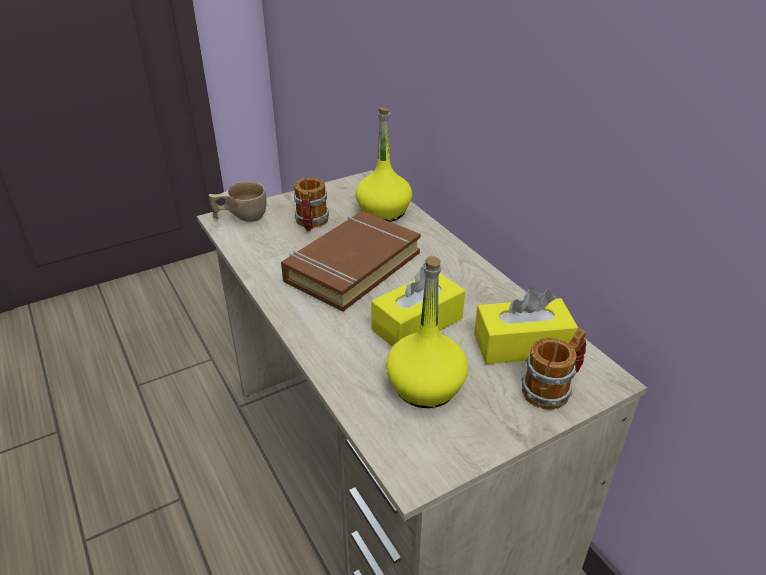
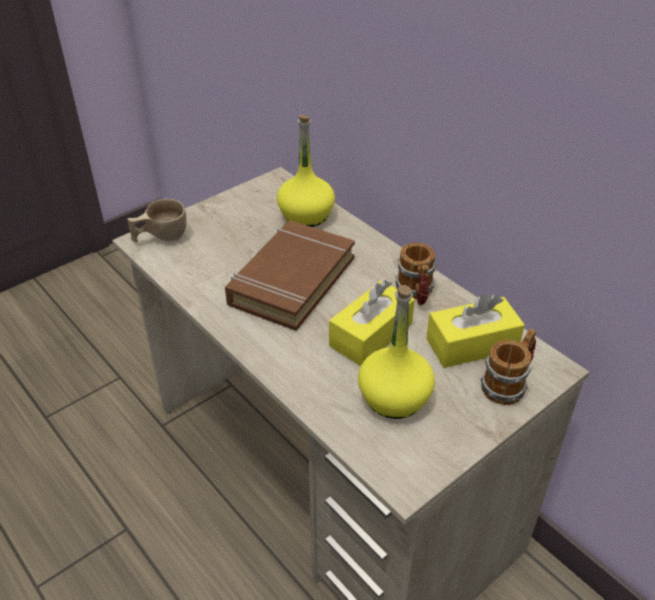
camera: 10 degrees left, 5 degrees up
mug [294,178,329,232] -> mug moved to [396,243,436,305]

